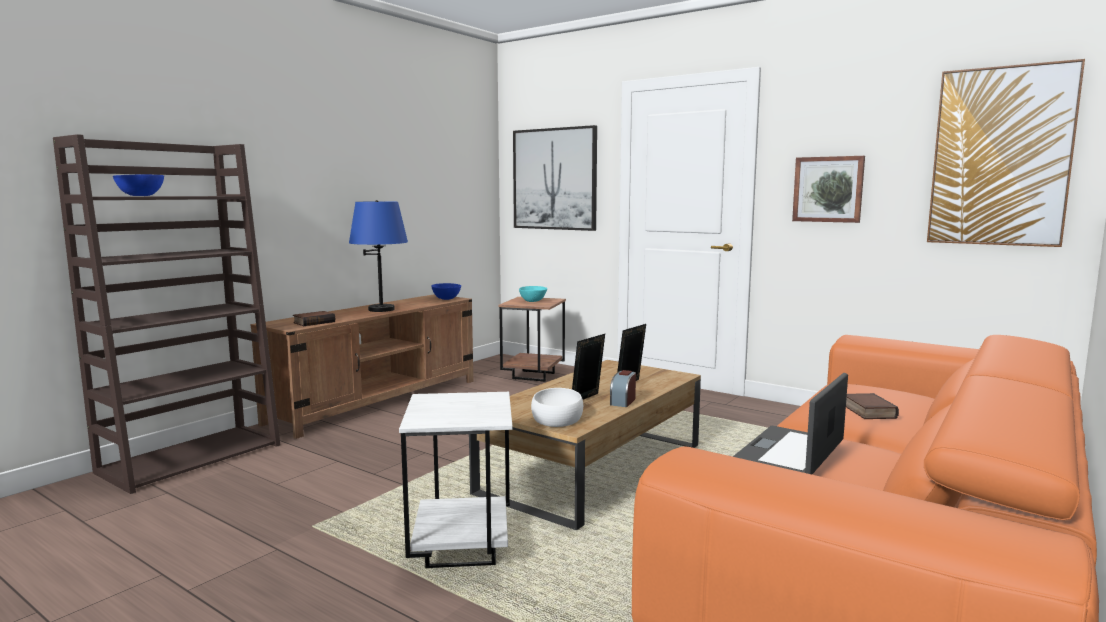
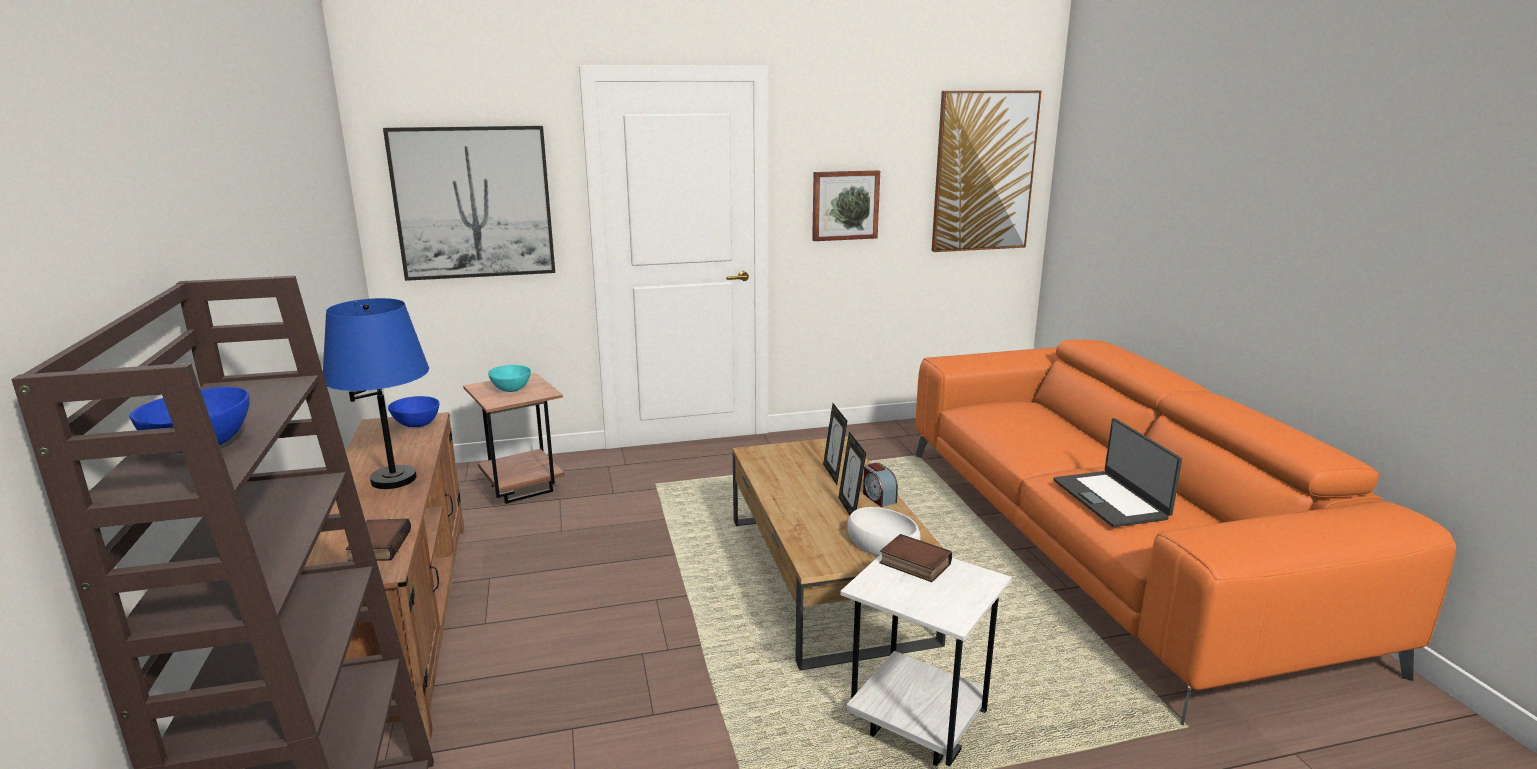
camera: 50 degrees left, 10 degrees up
book [846,393,899,419] -> book moved to [880,534,952,582]

